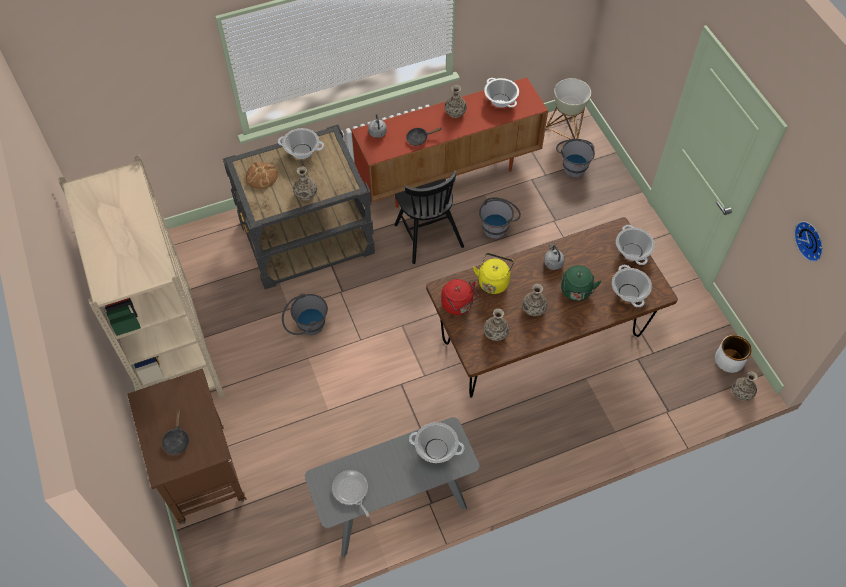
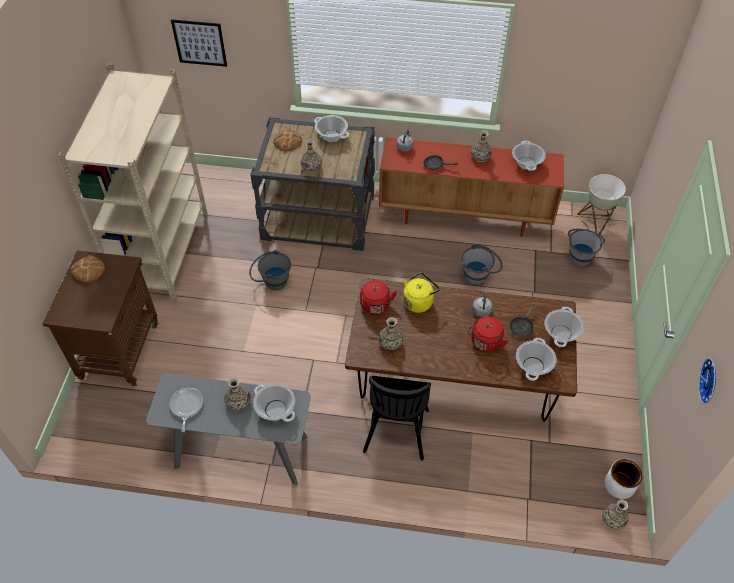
camera: 30 degrees right, 5 degrees down
black frying pan [161,409,190,455] -> black frying pan moved to [510,303,534,337]
black chair [394,170,464,264] -> black chair moved to [363,376,431,461]
vase [522,284,547,316] -> vase moved to [224,377,251,411]
green kettle [561,265,602,301] -> red kettle [468,316,508,352]
none -> bread [71,255,105,283]
none -> picture [171,19,227,67]

